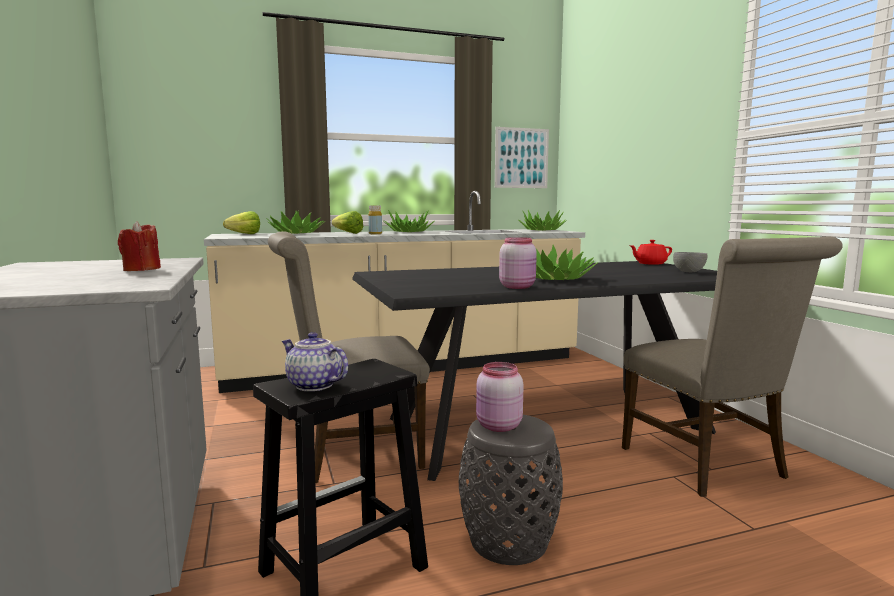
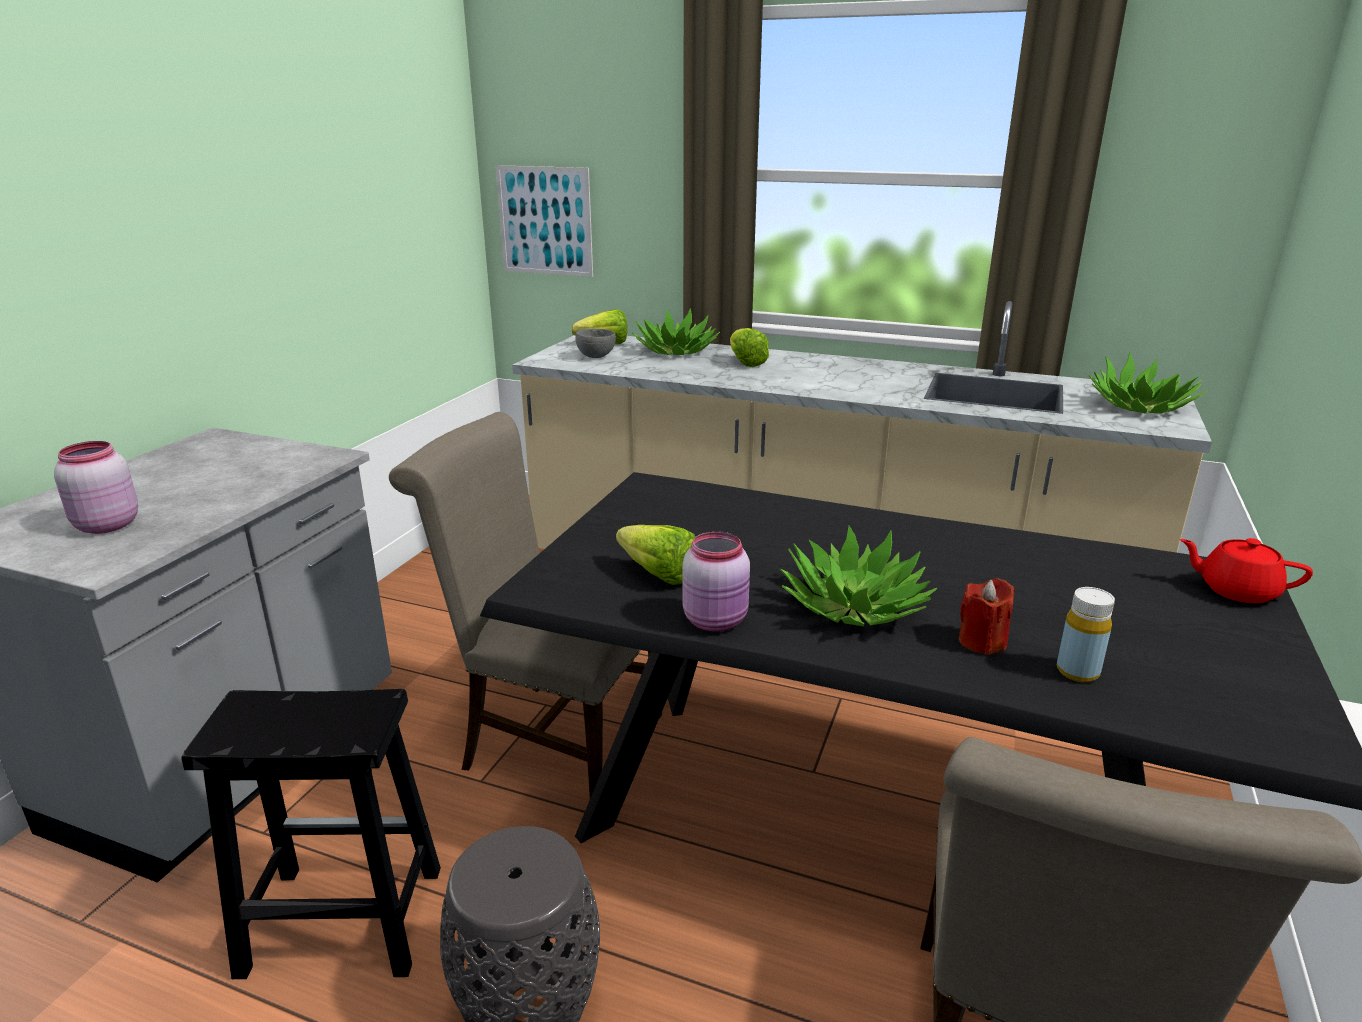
camera: 40 degrees right, 15 degrees up
red candle [118,221,161,271] -> red candle moved to [959,578,1014,655]
teapot [282,332,348,391] -> none
yellow bottle [368,205,382,234] -> yellow bottle moved to [1057,587,1115,682]
potted plant [384,210,434,232] -> none
pink jar [476,362,524,432] -> pink jar moved to [54,441,138,534]
picture [495,127,549,188] -> picture moved to [495,165,593,277]
grey bowl [673,252,707,272] -> grey bowl moved to [575,329,616,358]
none -> lettuce [616,525,695,585]

